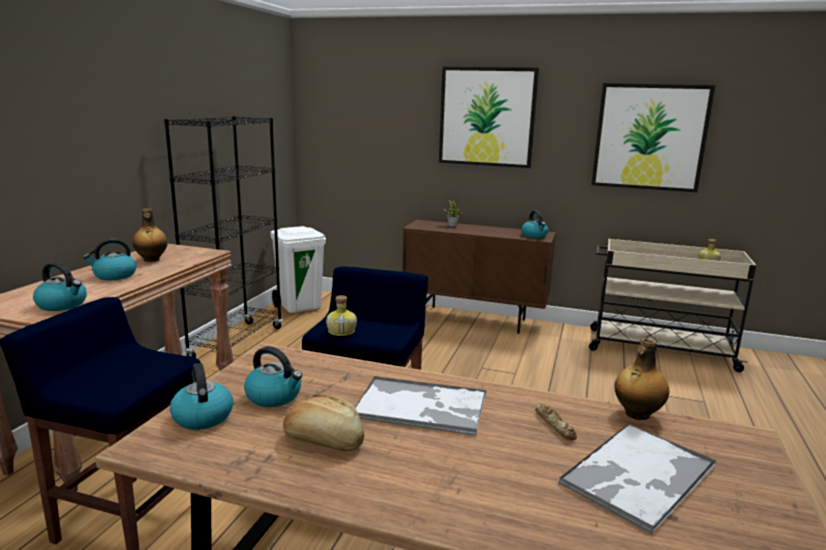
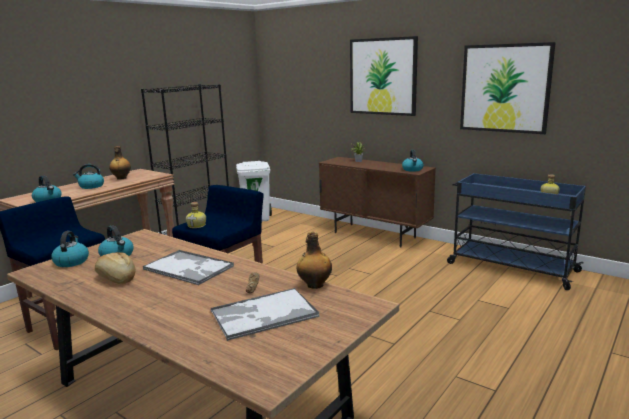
camera: 20 degrees right, 0 degrees up
beige cart [589,239,756,372] -> blue cart [447,173,586,290]

